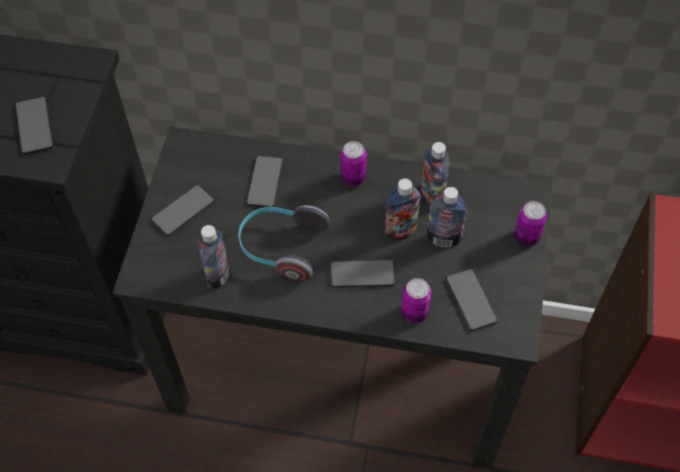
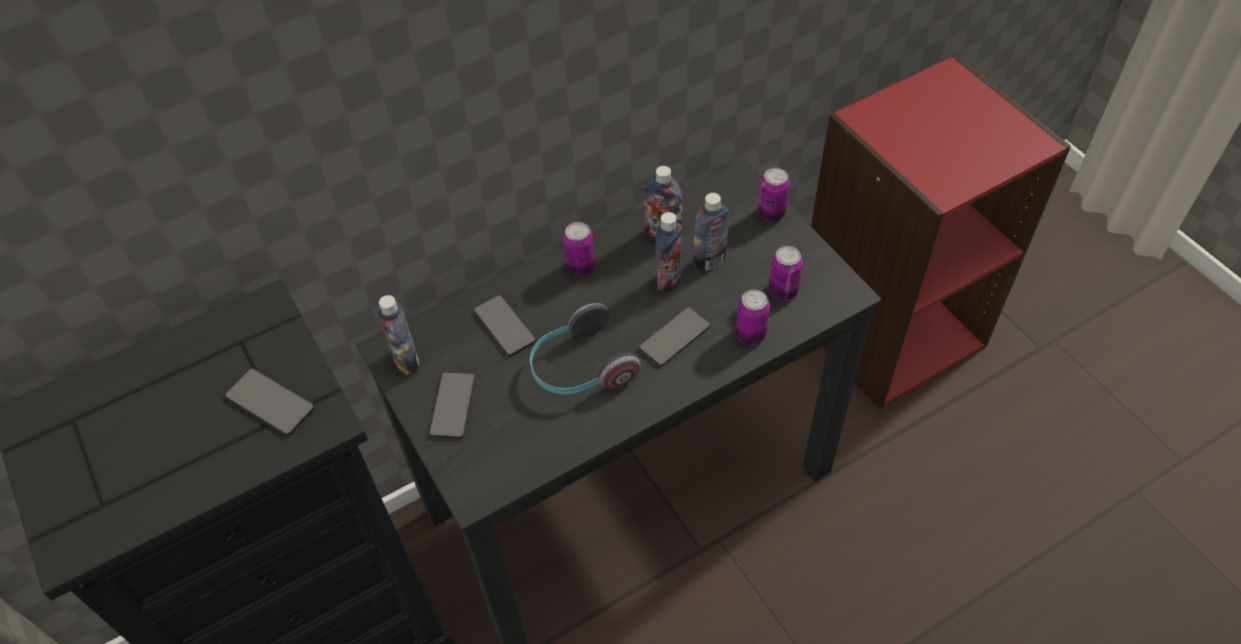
camera: 40 degrees left, 5 degrees down
bottle [198,225,229,289] -> bottle moved to [378,295,419,375]
phone [446,269,497,331] -> can [768,246,803,301]

